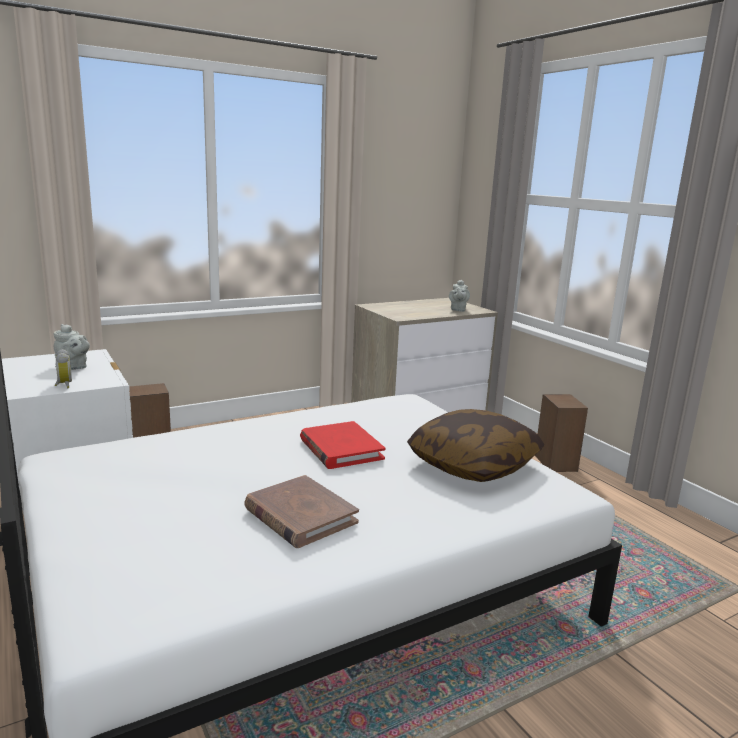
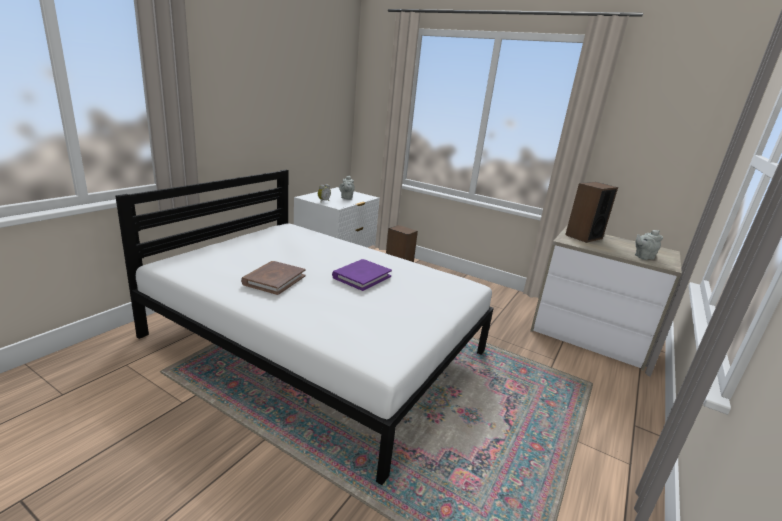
camera: 60 degrees right, 5 degrees up
red book [300,421,385,469] -> purple book [332,259,392,291]
pillow [407,409,544,482] -> none
speaker [535,394,588,472] -> speaker moved to [565,182,618,243]

